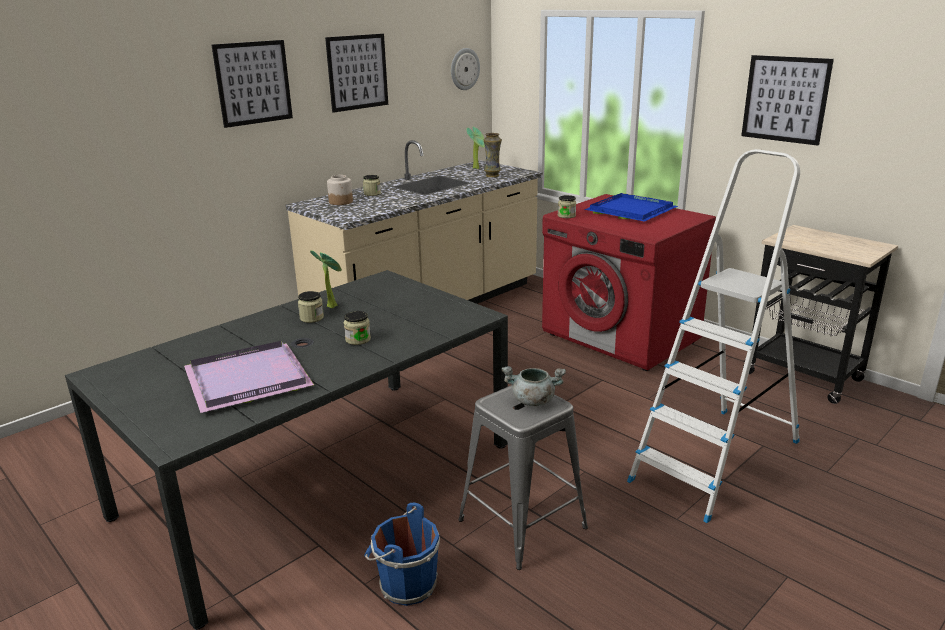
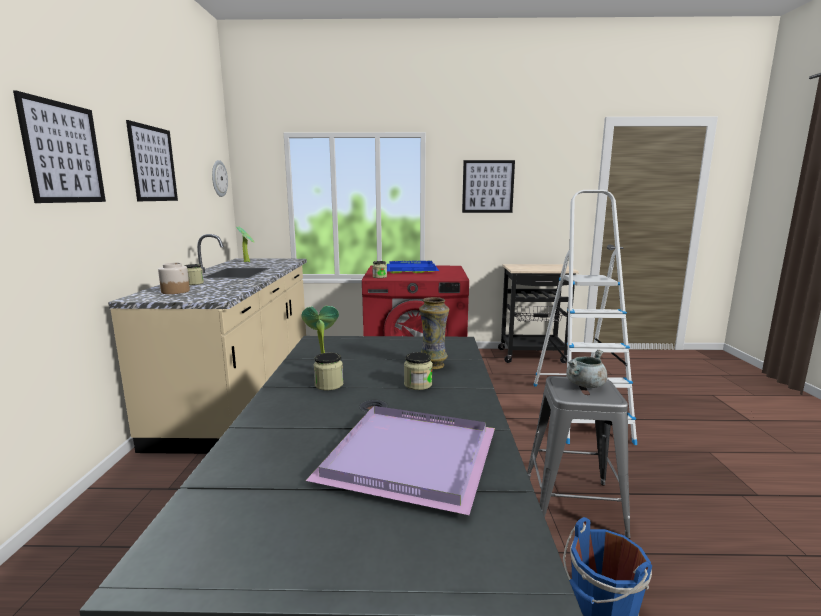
camera: 45 degrees left, 10 degrees down
vase [484,133,502,177] -> vase moved to [419,297,449,370]

